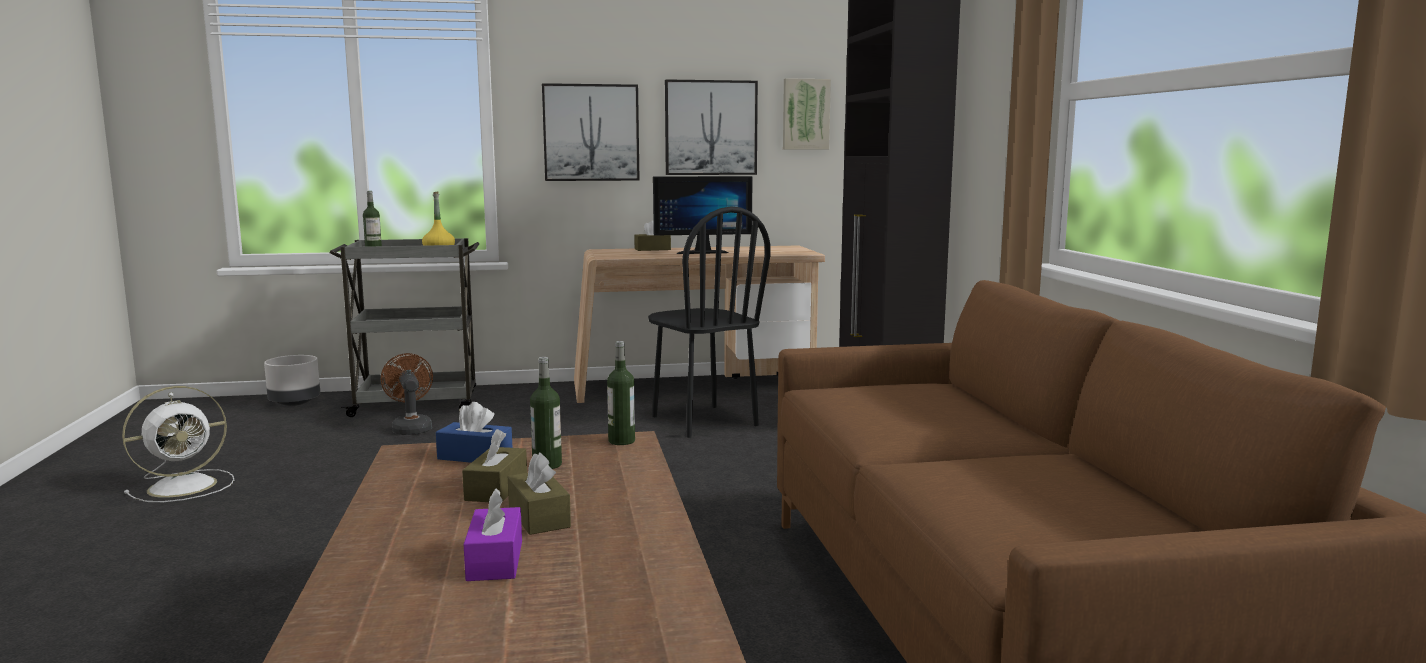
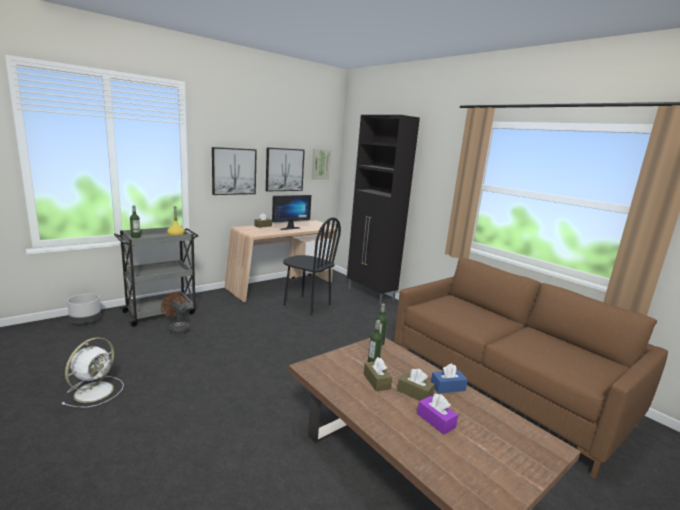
camera: 30 degrees left, 5 degrees up
blue tissue box [436,402,513,463] -> blue tissue box moved to [431,363,468,393]

